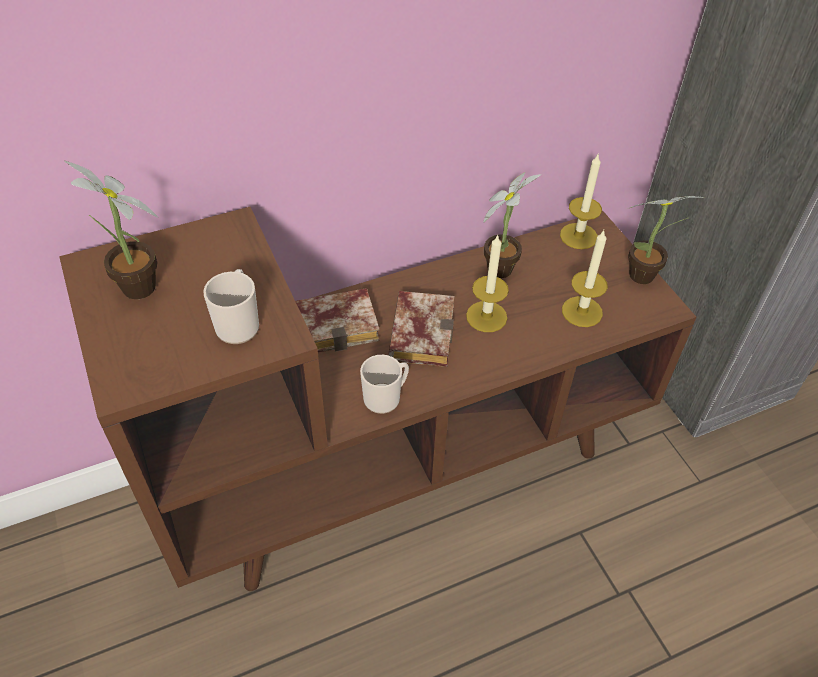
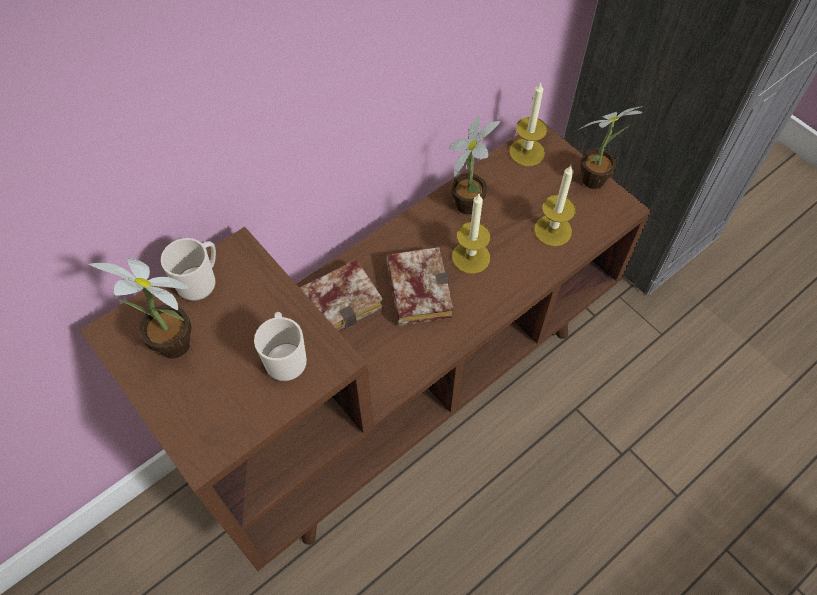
camera: 15 degrees left, 10 degrees up
mug [360,355,409,414] -> mug moved to [161,238,216,301]

